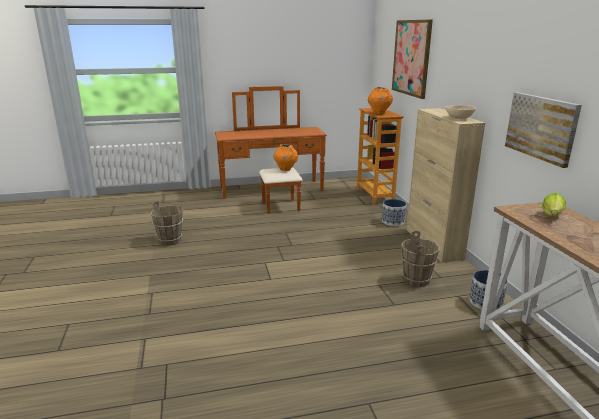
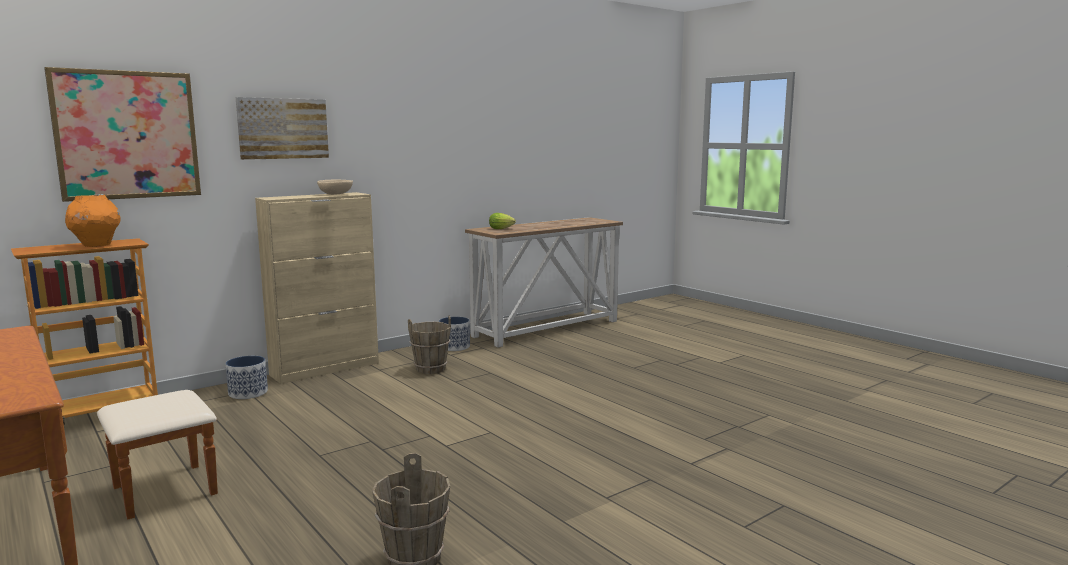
camera: 115 degrees left, 10 degrees down
orange vase [273,144,298,171] -> none
picture [505,92,582,168] -> picture moved to [236,97,329,160]

